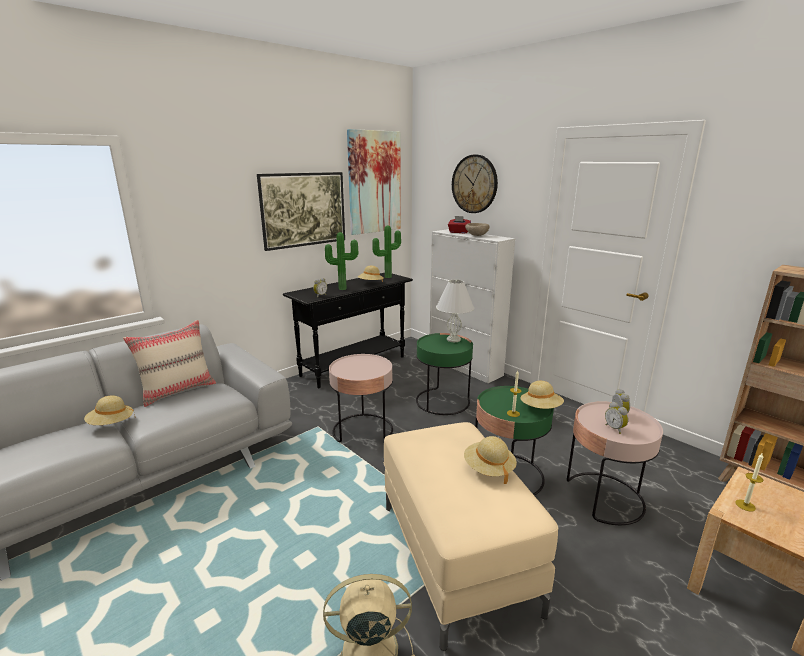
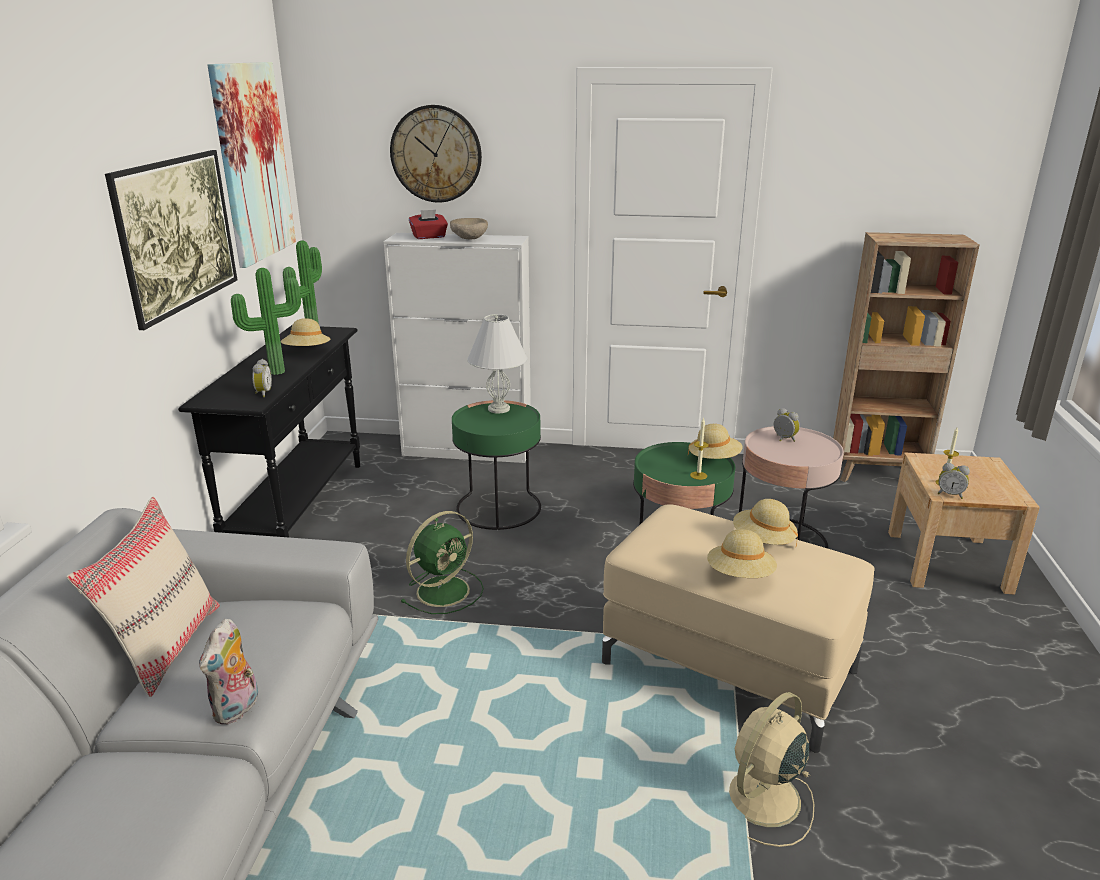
camera: 40 degrees left, 5 degrees up
beige hat [84,395,135,425] -> beige hat moved to [707,529,777,578]
pink side table [329,354,393,442] -> green fan [401,511,484,614]
alarm clock [605,402,628,434] -> alarm clock moved to [938,463,970,499]
none -> plush toy [199,619,258,725]

